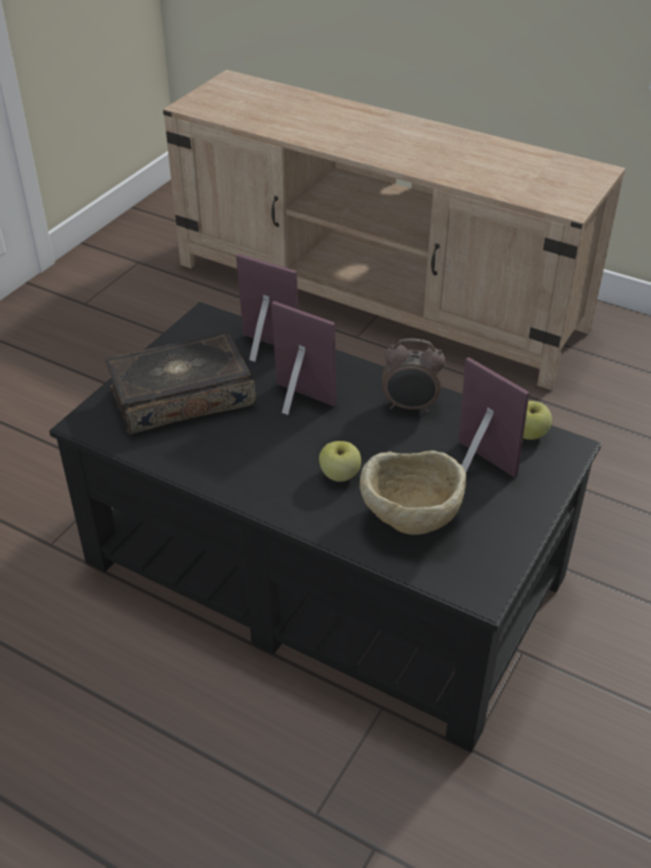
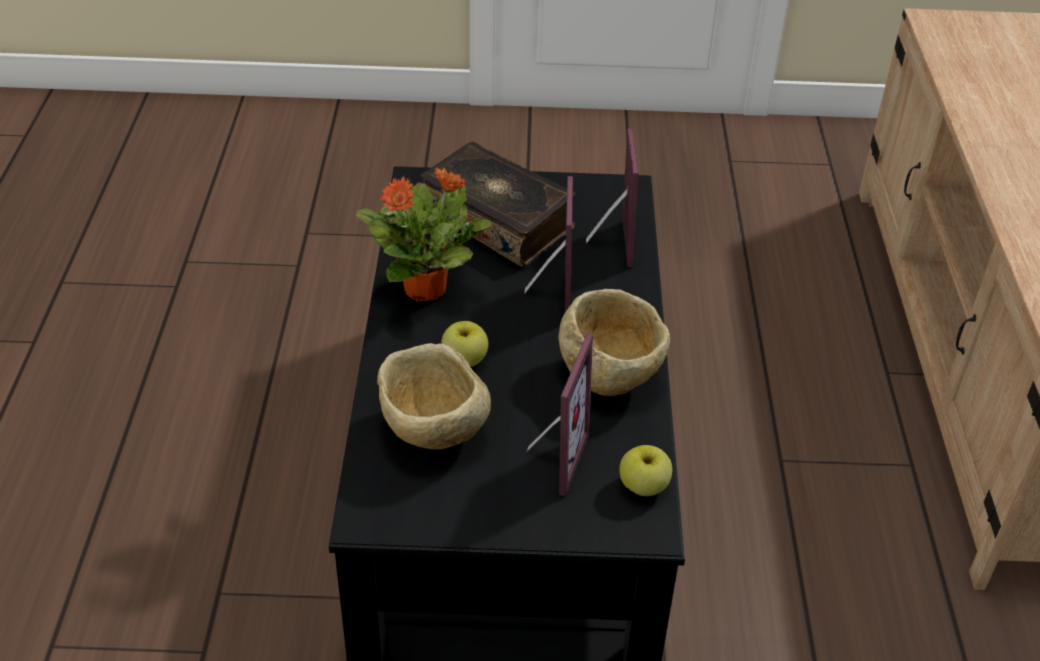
camera: 60 degrees right, 0 degrees up
alarm clock [382,338,445,413] -> beige bowl [558,289,670,396]
none -> potted plant [355,167,492,301]

